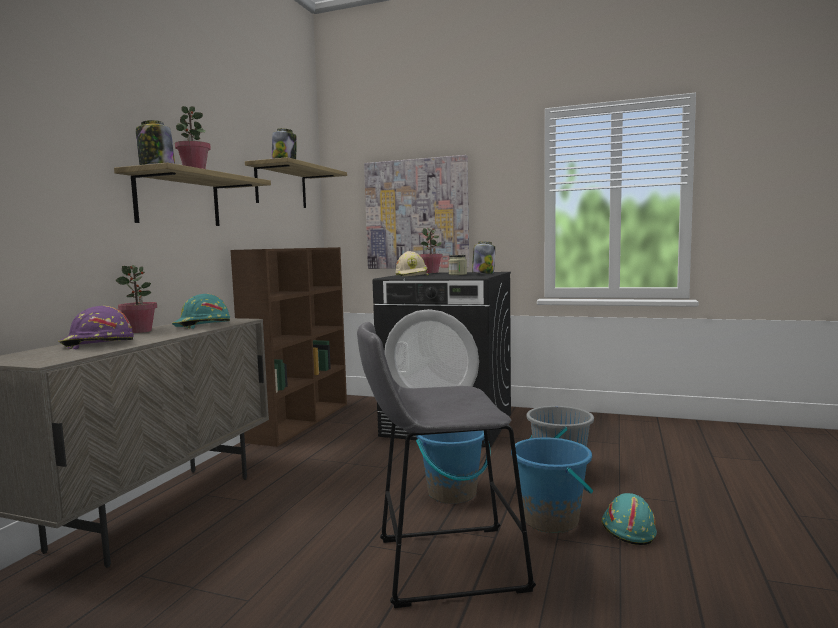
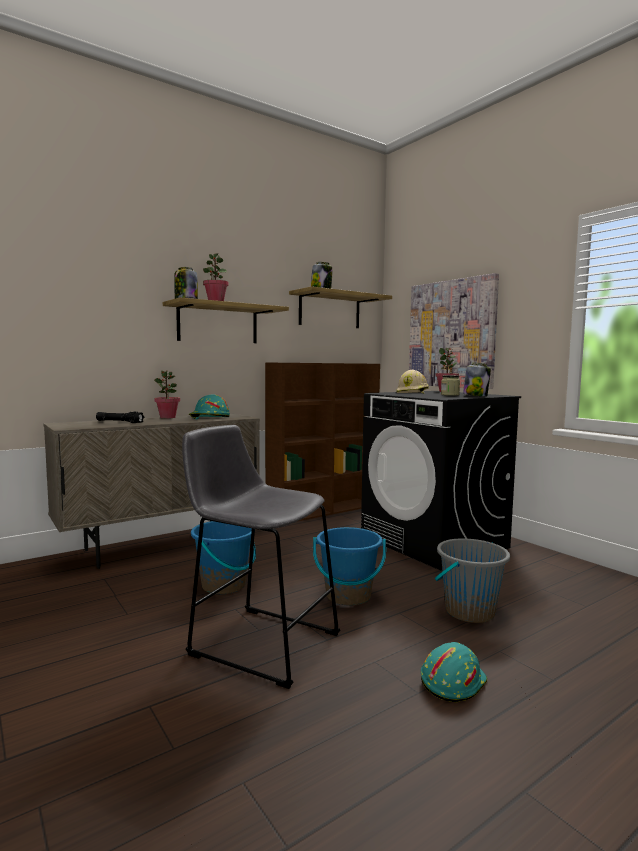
camera: 35 degrees right, 0 degrees up
purple hard hat [58,306,134,349] -> black flashlight [96,412,144,423]
blue bucket [511,437,593,533] -> blue bucket moved to [191,521,256,594]

